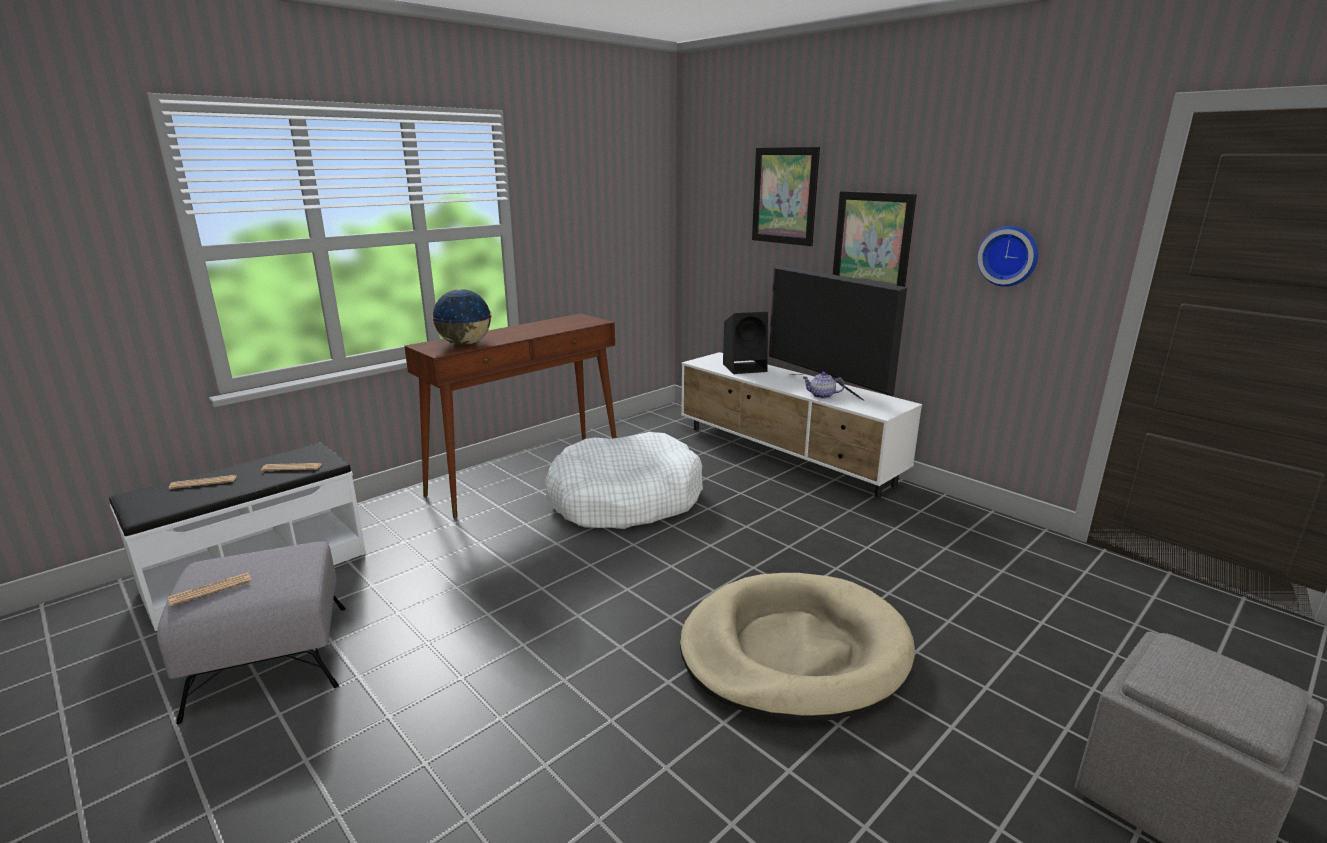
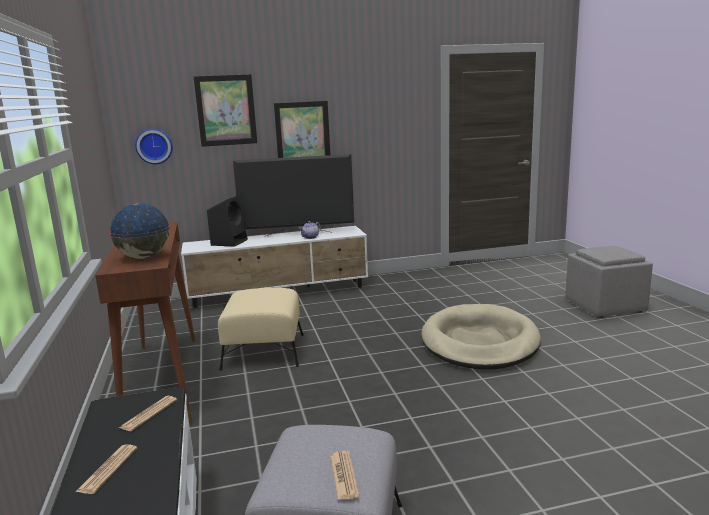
camera: 60 degrees left, 5 degrees down
white dog bed [545,432,703,529] -> beige ottoman [218,288,304,371]
wall clock [977,226,1038,287] -> wall clock moved to [135,128,173,164]

